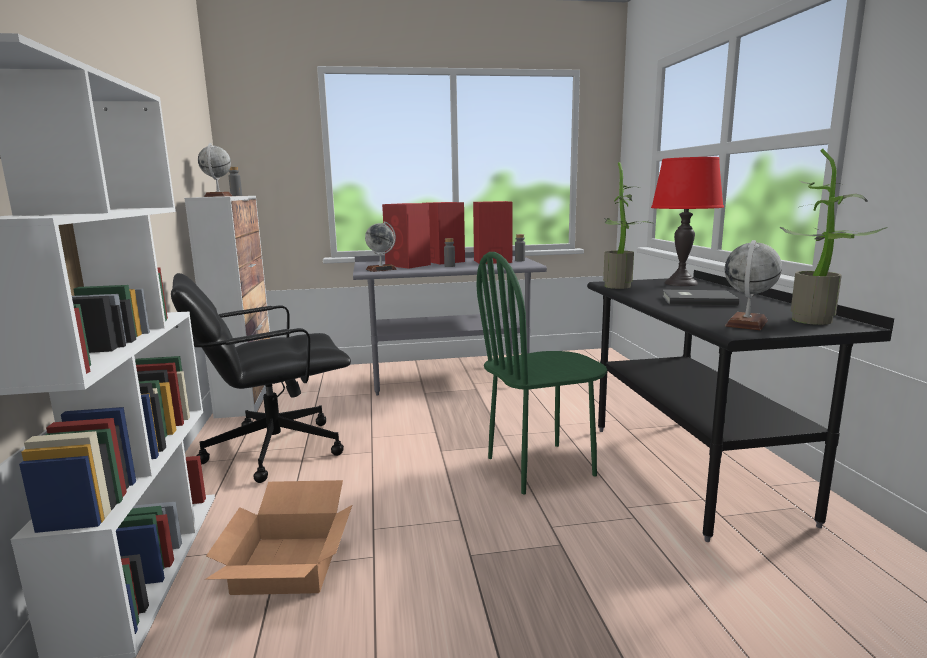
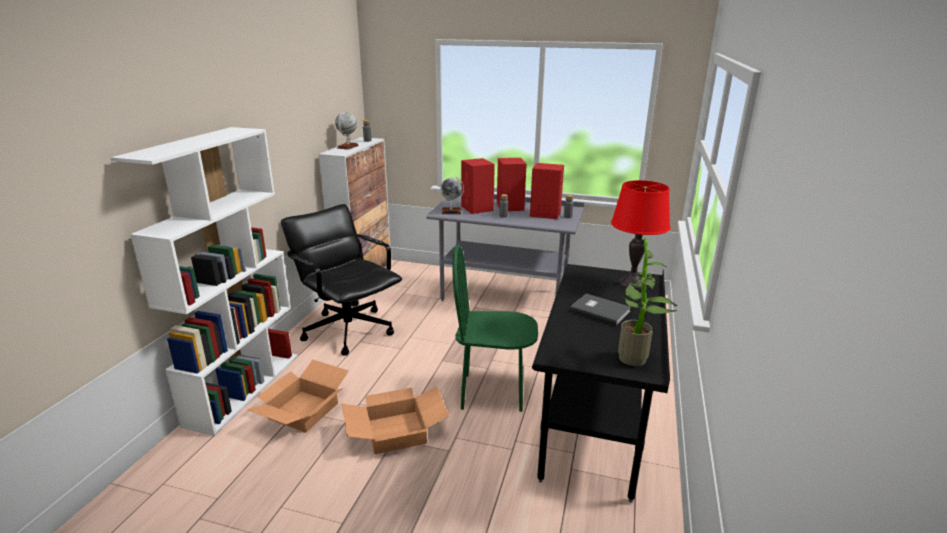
camera: 25 degrees right, 10 degrees up
black office chair [171,273,351,483] -> black office chair turned 45 degrees clockwise [281,204,402,355]
potted plant [603,162,652,289] -> none
globe [725,240,782,330] -> none
none -> cardboard box [342,386,449,454]

